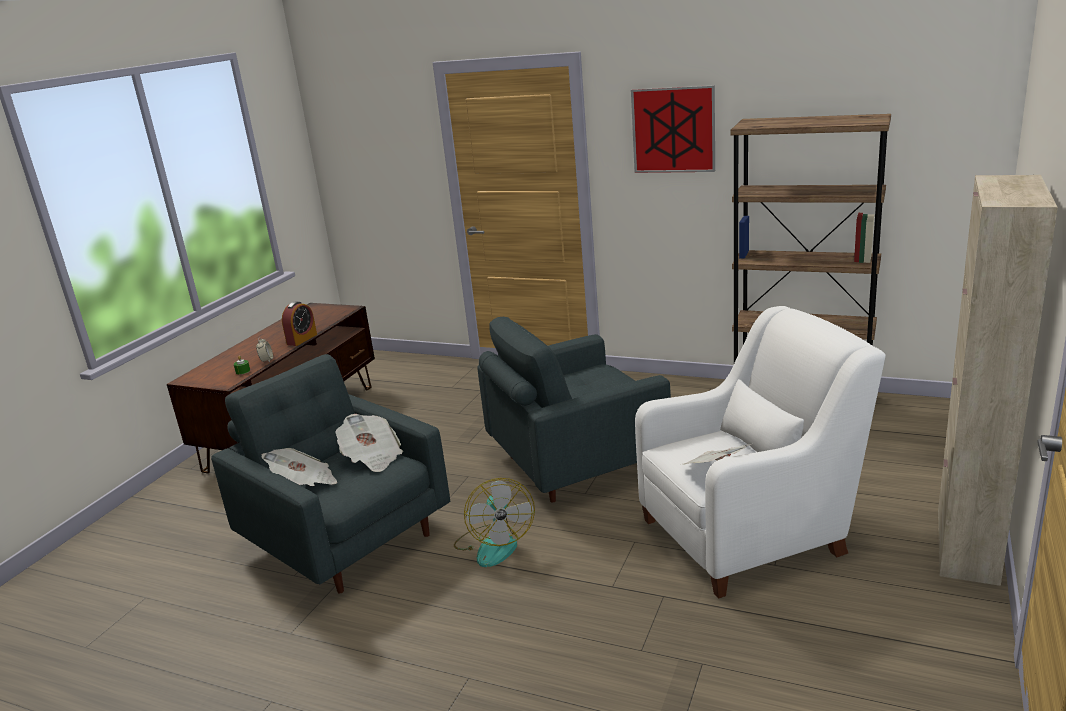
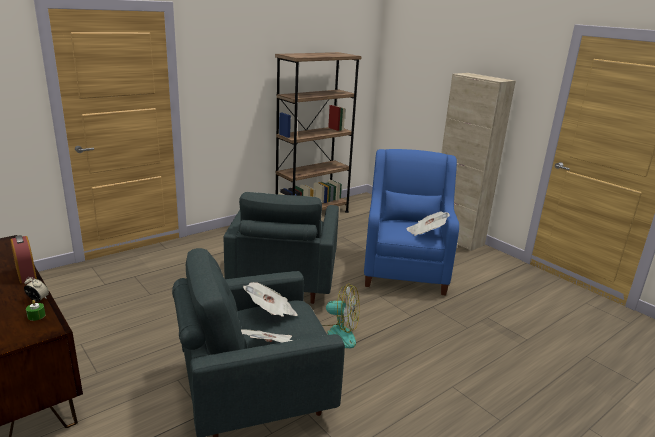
camera: 65 degrees left, 0 degrees up
picture [631,85,715,173] -> none
white armchair [635,306,886,599] -> blue armchair [364,149,459,295]

